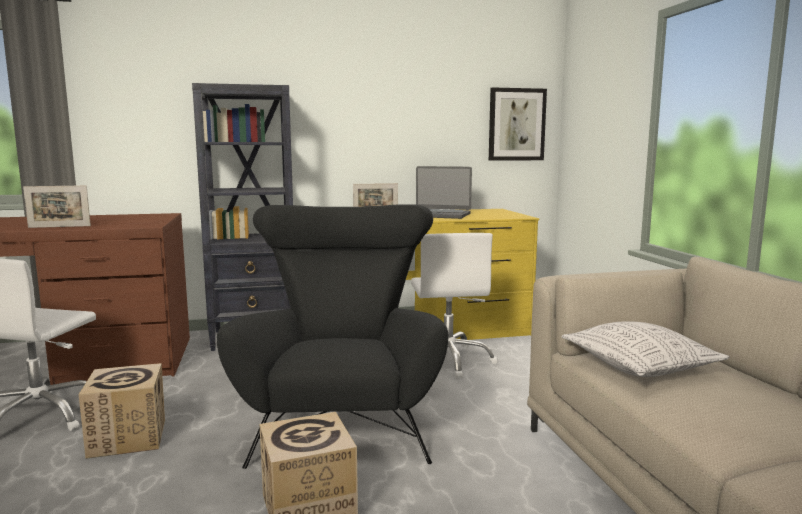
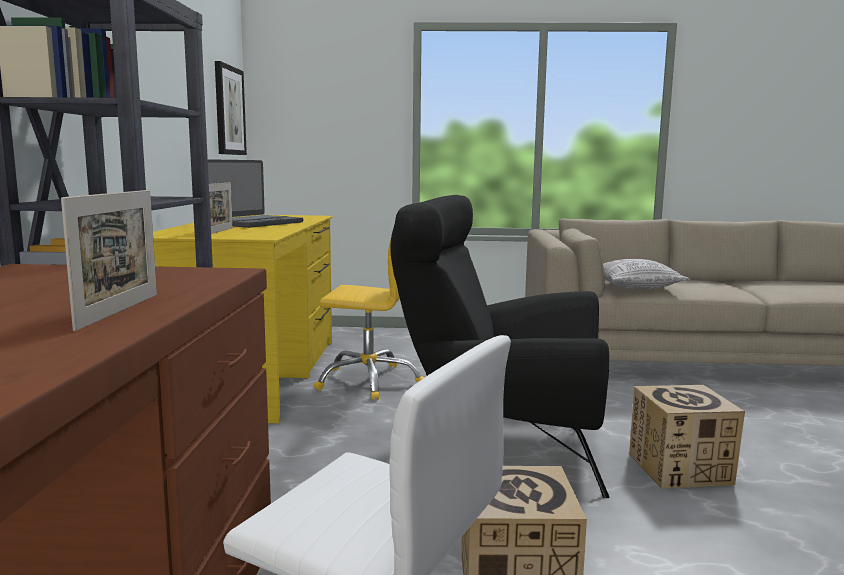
camera: 75 degrees left, 0 degrees up
white office chair [411,233,498,379] -> yellow office chair [314,240,424,400]

